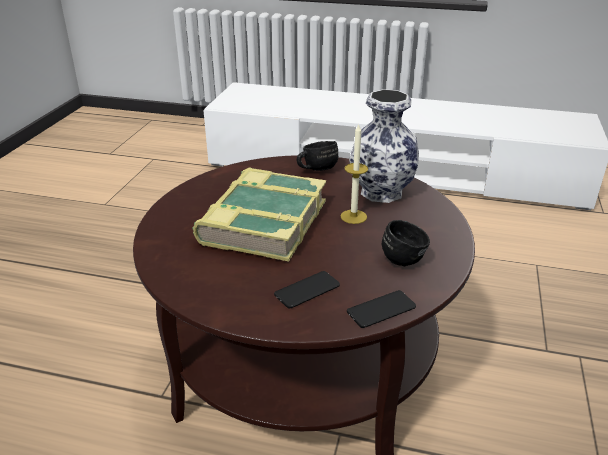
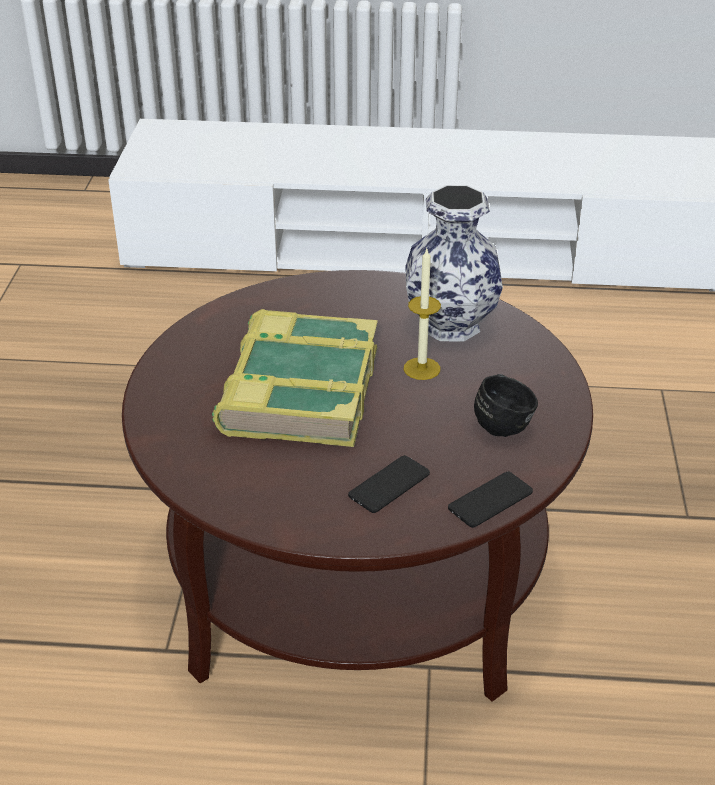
camera: 10 degrees left, 5 degrees up
black mug [297,141,338,171] -> none

